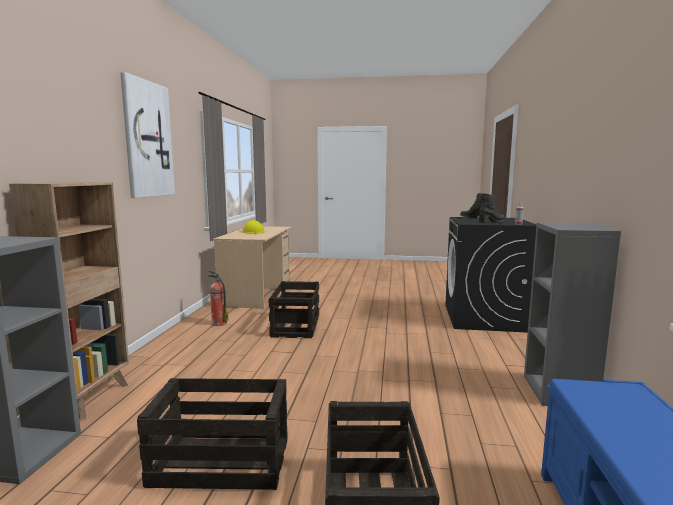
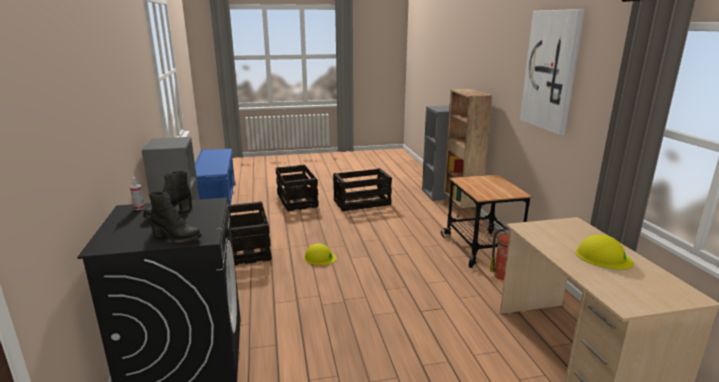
camera: 160 degrees right, 10 degrees up
crate [269,281,319,338] -> crate moved to [228,201,271,265]
none -> yellow hard hat [304,243,337,265]
none -> cart [441,174,532,268]

